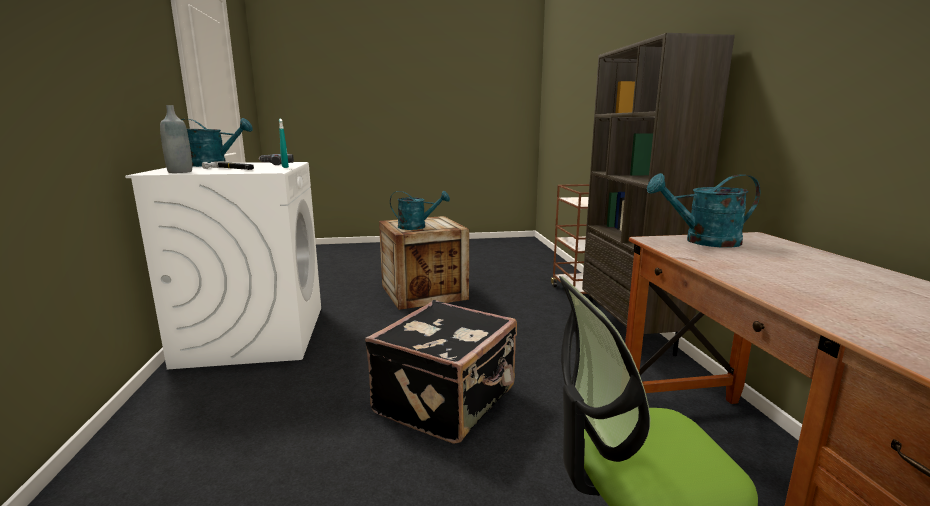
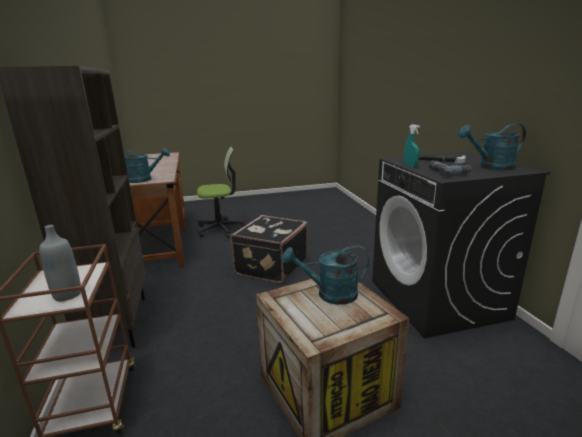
camera: 175 degrees right, 5 degrees up
white washing machine [125,162,321,369] -> black washing machine [372,151,550,338]
grey bottle [160,105,192,173] -> grey bottle moved to [39,225,81,301]

